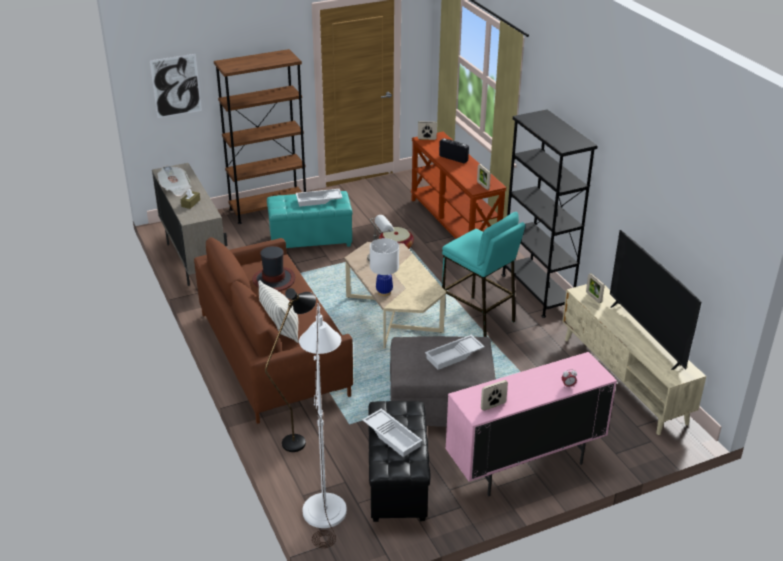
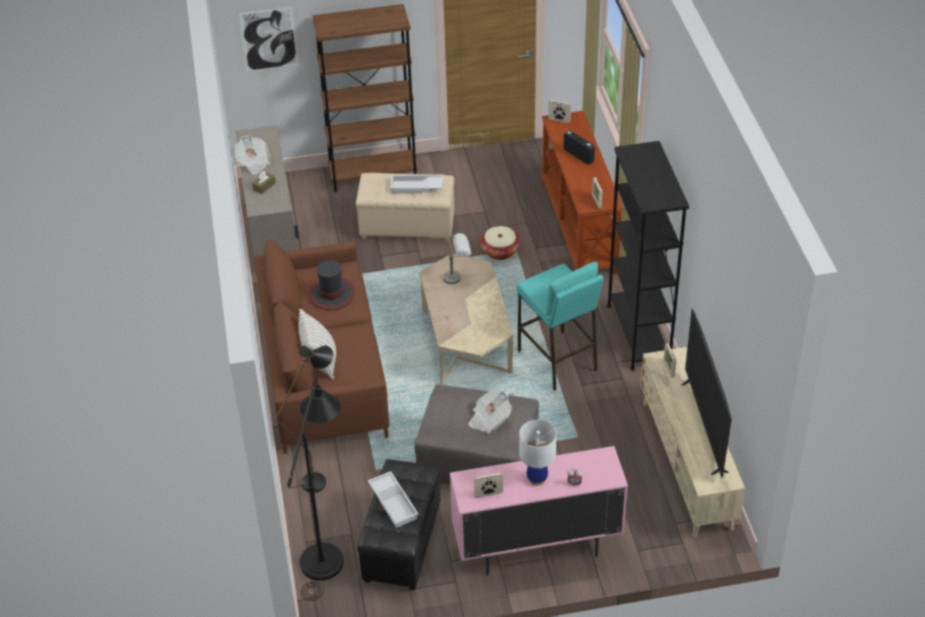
camera: 15 degrees right, 10 degrees up
turquoise ottoman [267,191,352,248] -> beige ottoman [356,173,454,241]
white floor lamp [299,302,347,548] -> black floor lamp [287,376,344,601]
white table lamp [370,238,399,296] -> white table lamp moved to [519,420,557,486]
white tray [425,335,485,370] -> newspaper [469,390,512,434]

